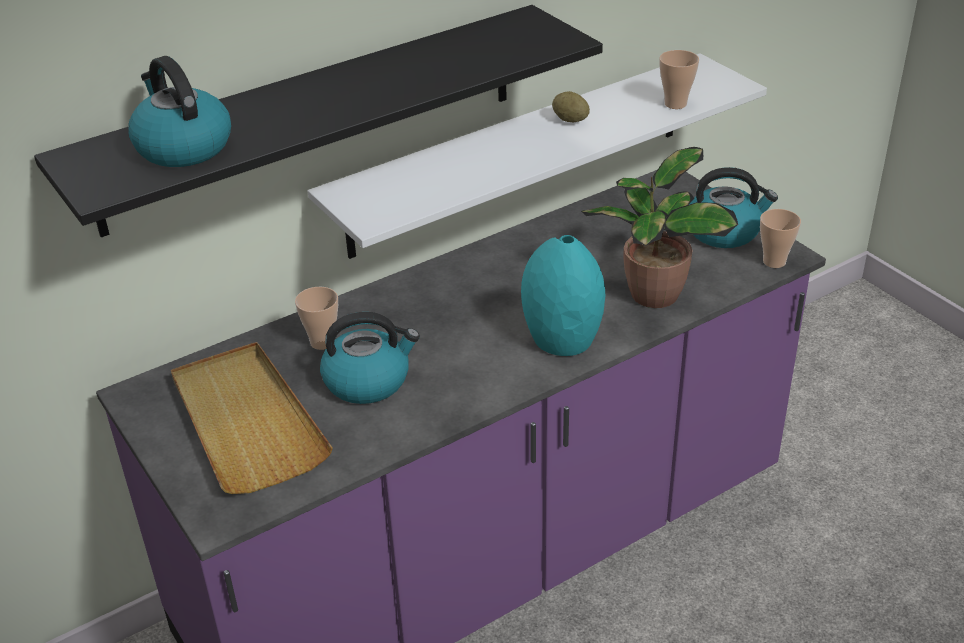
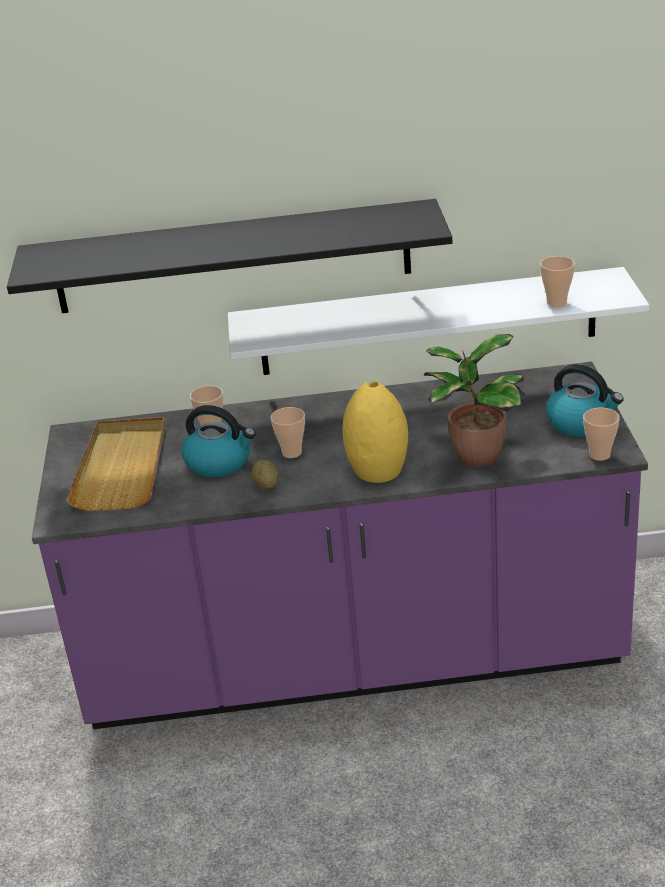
camera: 30 degrees right, 5 degrees down
kettle [128,56,231,167] -> none
turquoise vase [521,235,605,356] -> yellow vase [342,381,408,483]
potato [552,91,590,122] -> potato moved to [251,460,279,489]
none -> cup [271,407,305,458]

